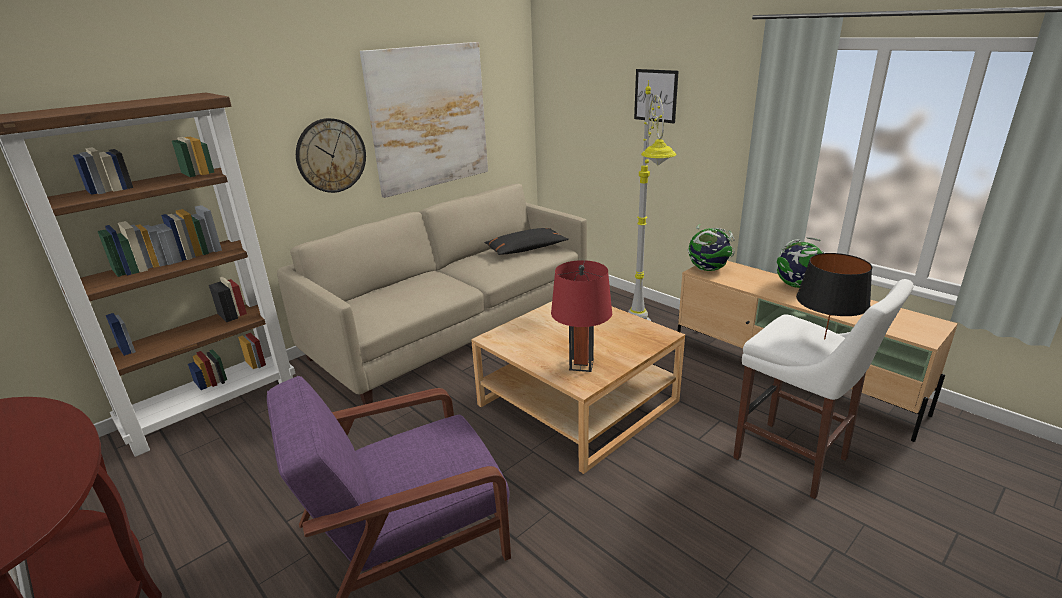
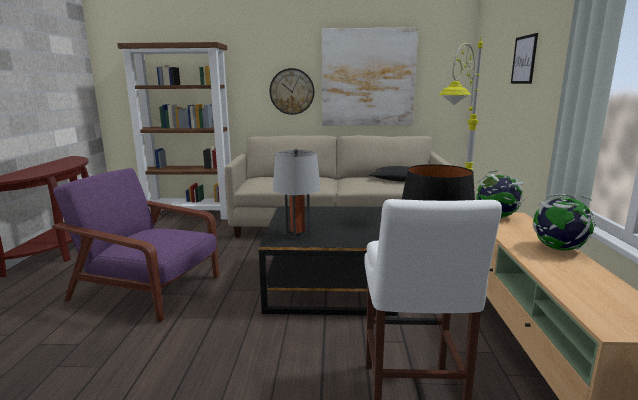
camera: 45 degrees right, 10 degrees down
beige coffee table [471,301,685,474] -> black coffee table [259,206,398,316]
red table lamp [551,260,612,372] -> grey table lamp [273,149,321,239]

